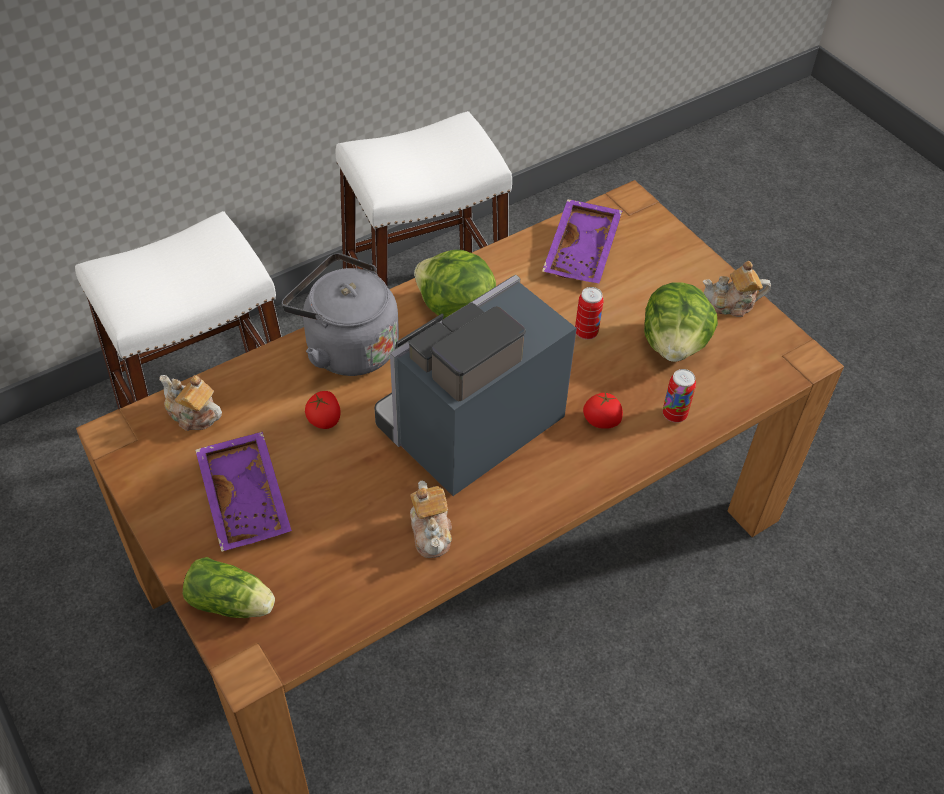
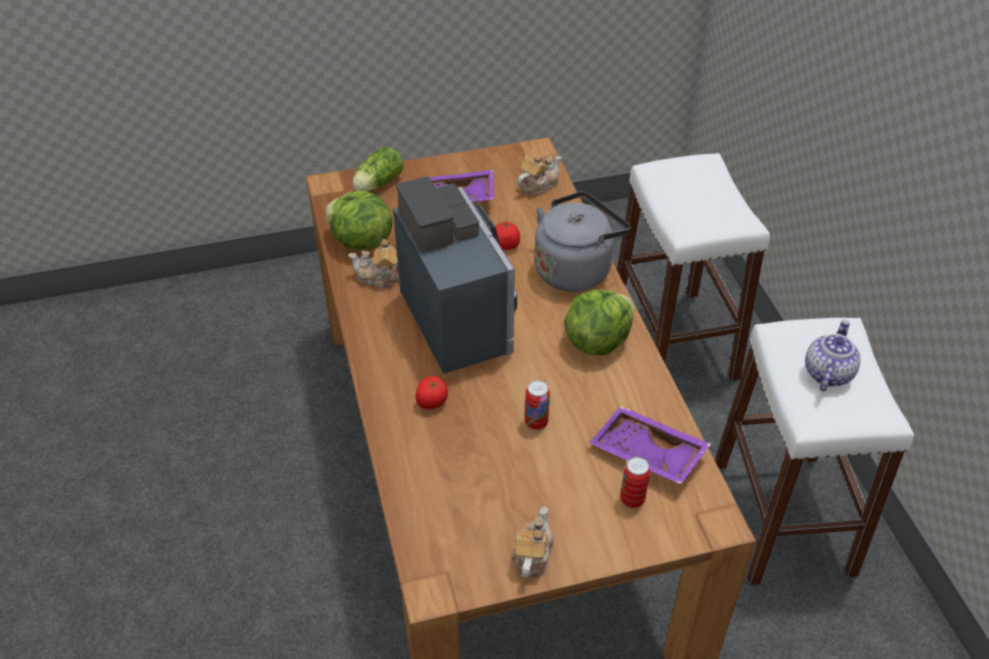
camera: 110 degrees right, 5 degrees down
lettuce [644,283,718,362] -> lettuce moved to [325,190,393,250]
can [663,369,696,423] -> can moved to [620,457,650,508]
none -> teapot [805,320,861,391]

